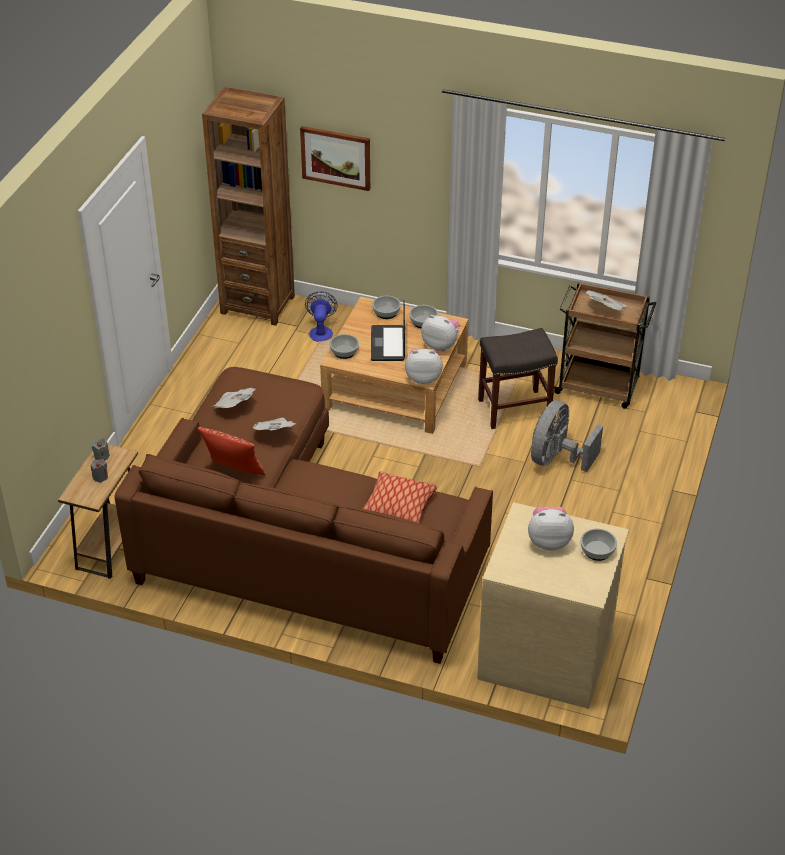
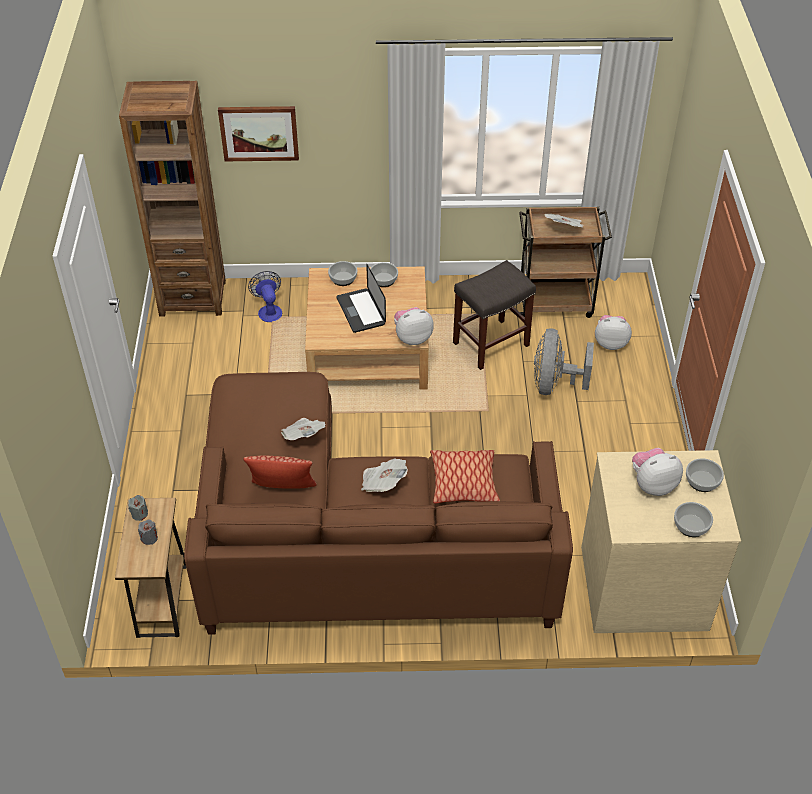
camera: 20 degrees left, 5 degrees up
newspaper [213,388,256,408] -> newspaper moved to [361,458,408,492]
bowl [330,334,359,359] -> bowl moved to [674,502,713,537]
plush toy [421,315,460,351] -> plush toy moved to [595,315,632,350]

